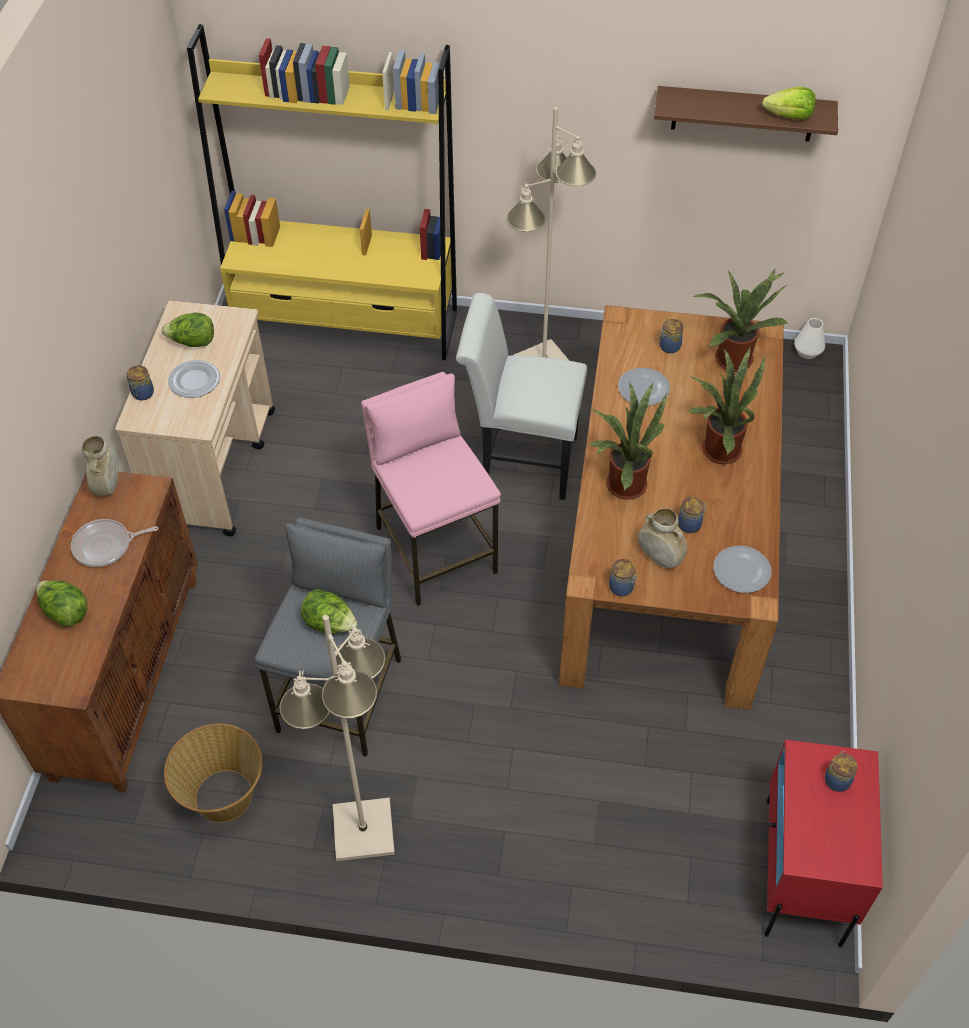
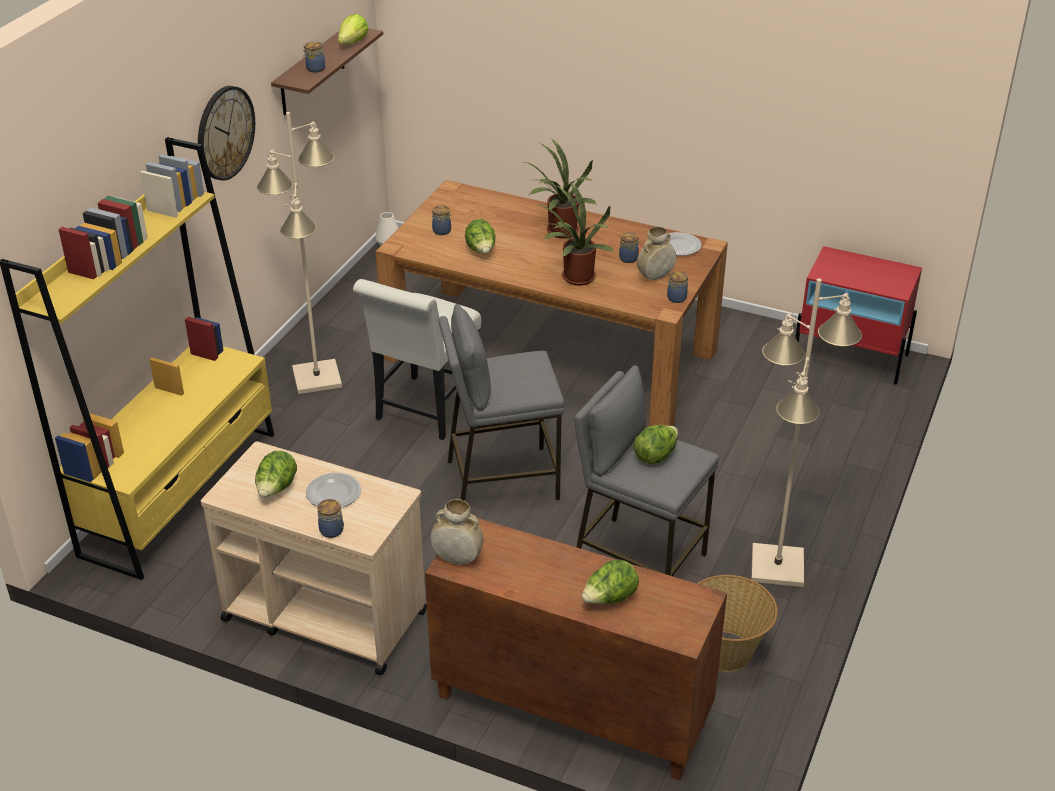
camera: 75 degrees left, 15 degrees down
frying pan [71,519,158,567] -> none
pink stool [361,372,501,606] -> grey stool [438,304,564,501]
plate [618,368,670,406] -> lettuce [465,219,496,253]
potted plant [692,268,789,372] -> none
jar [825,751,858,792] -> jar moved to [303,41,325,72]
none -> wall clock [198,86,255,181]

